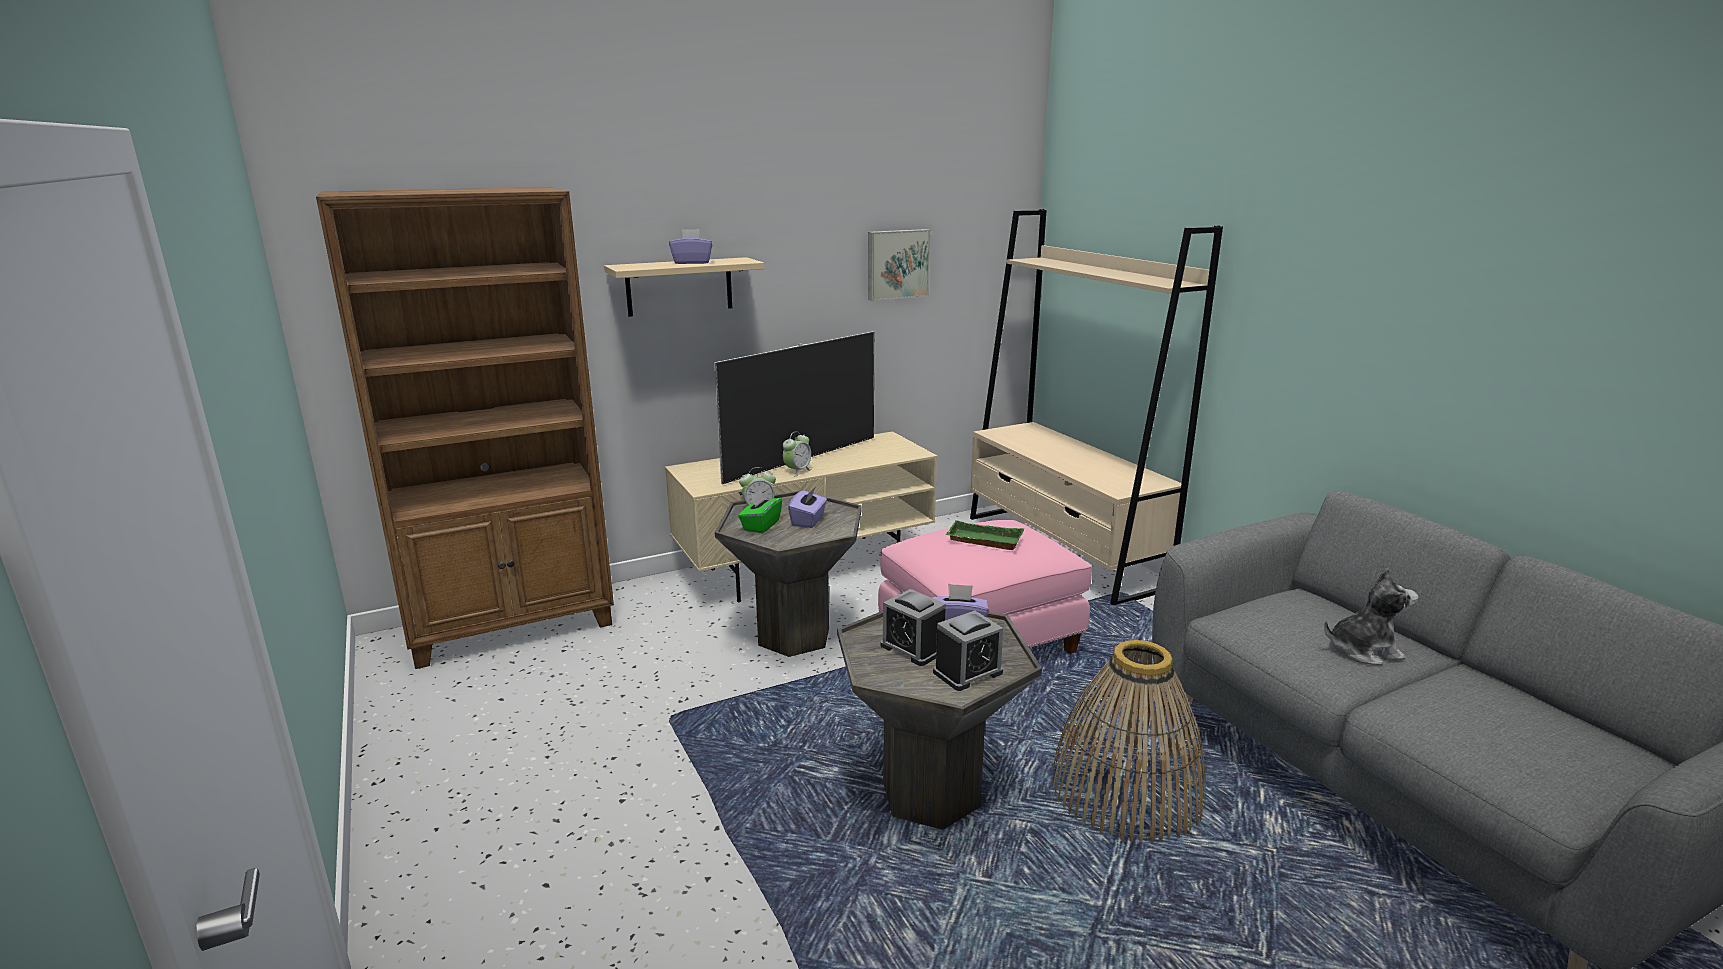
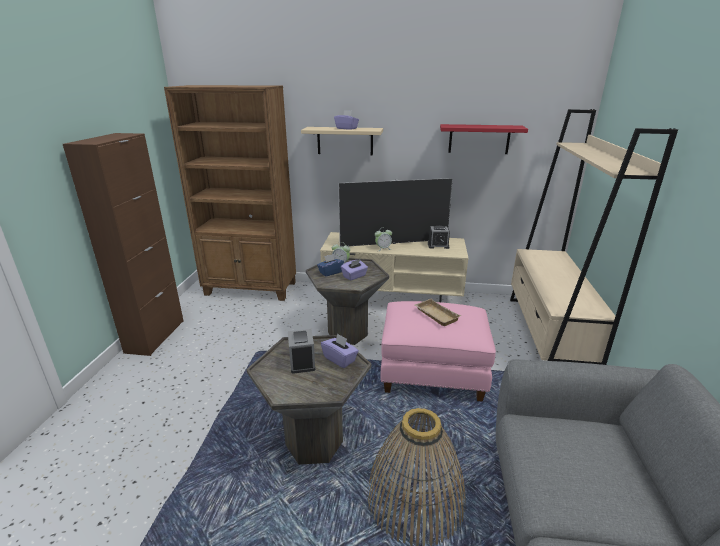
camera: 35 degrees right, 5 degrees up
green tissue box [738,490,782,533] -> blue tissue box [317,254,344,277]
picture [868,229,931,301] -> red shelf [440,124,528,154]
alarm clock [933,611,1003,691] -> alarm clock moved to [428,226,450,249]
green tray [945,520,1024,550] -> beige tray [415,299,461,326]
plush toy [1324,568,1418,665] -> none
none -> brown cabinet [63,133,184,356]

